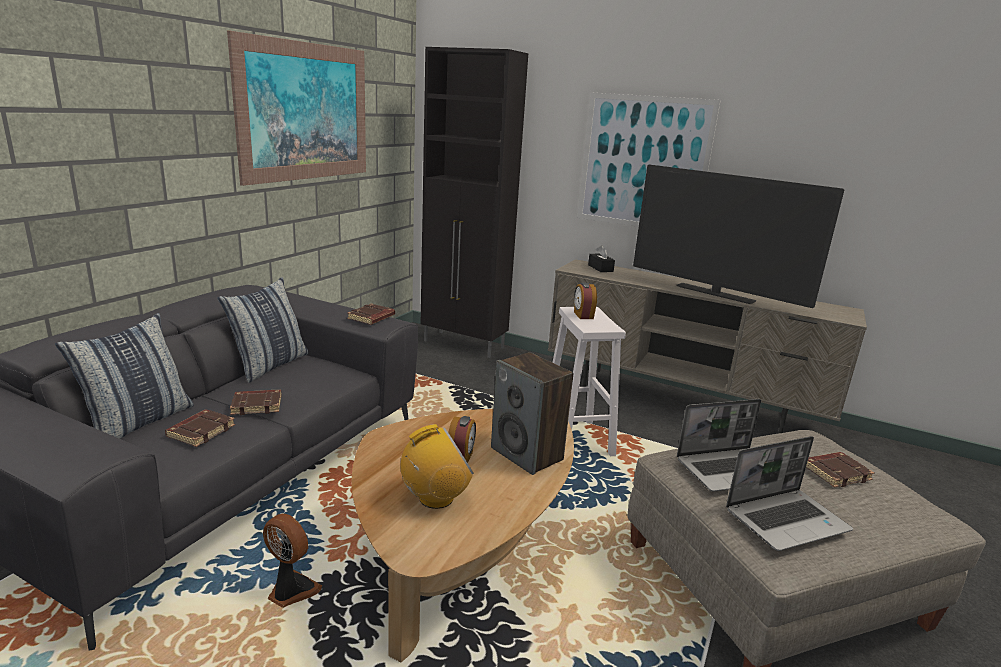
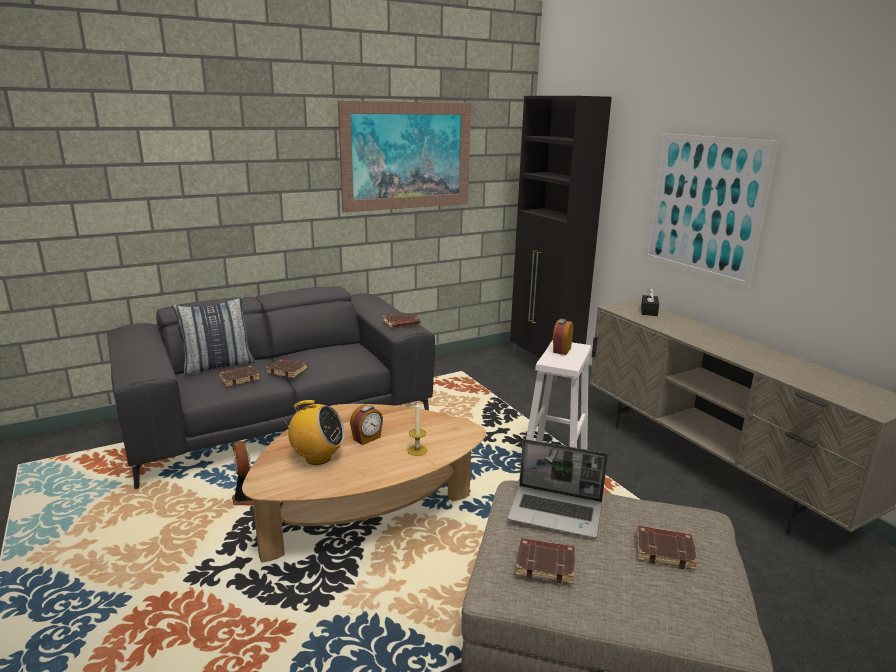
camera: 35 degrees right, 0 degrees up
pillow [217,277,309,383] -> none
speaker [491,352,573,475] -> candle [407,401,427,456]
television [633,165,844,308] -> none
laptop [726,436,853,551] -> brown book [516,538,575,584]

